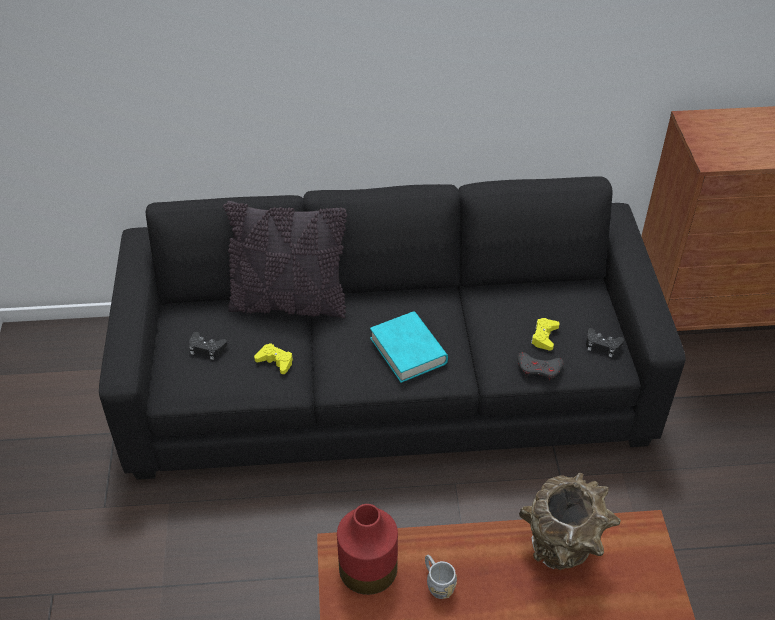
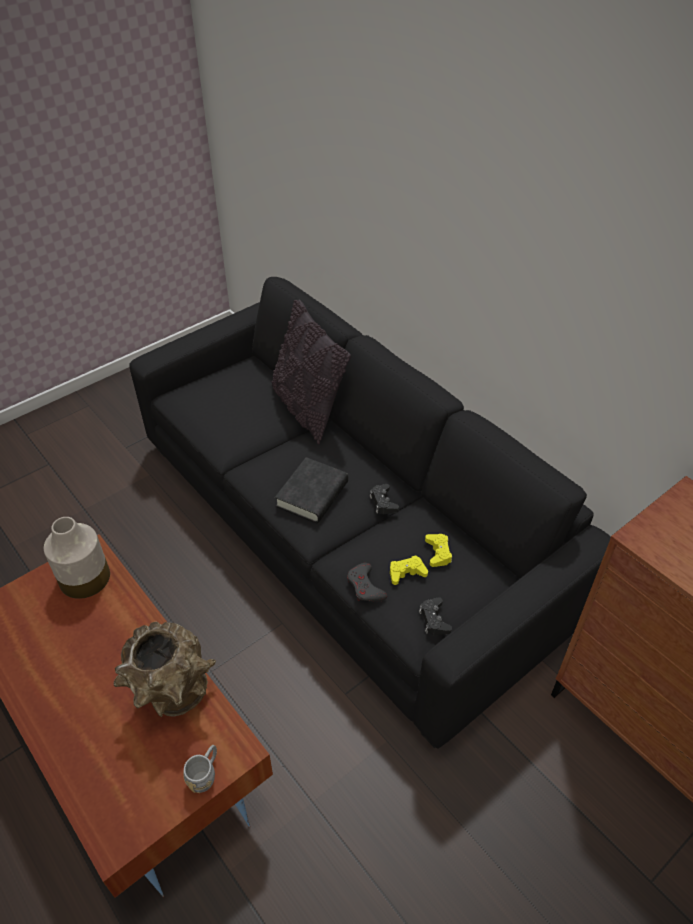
camera: 55 degrees right, 0 degrees up
black game controller [189,332,227,360] -> black game controller moved to [370,484,399,514]
yellow game controller [254,343,293,374] -> yellow game controller moved to [425,534,452,567]
red vase [337,504,398,595] -> beige vase [44,517,110,599]
turquoise book [370,312,448,383] -> black book [275,457,348,523]
grey mug [425,555,457,599] -> grey mug moved to [183,745,217,793]

